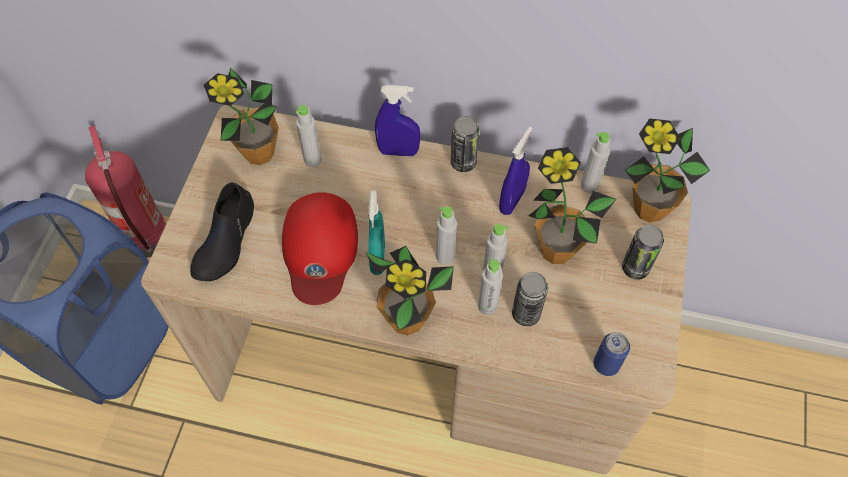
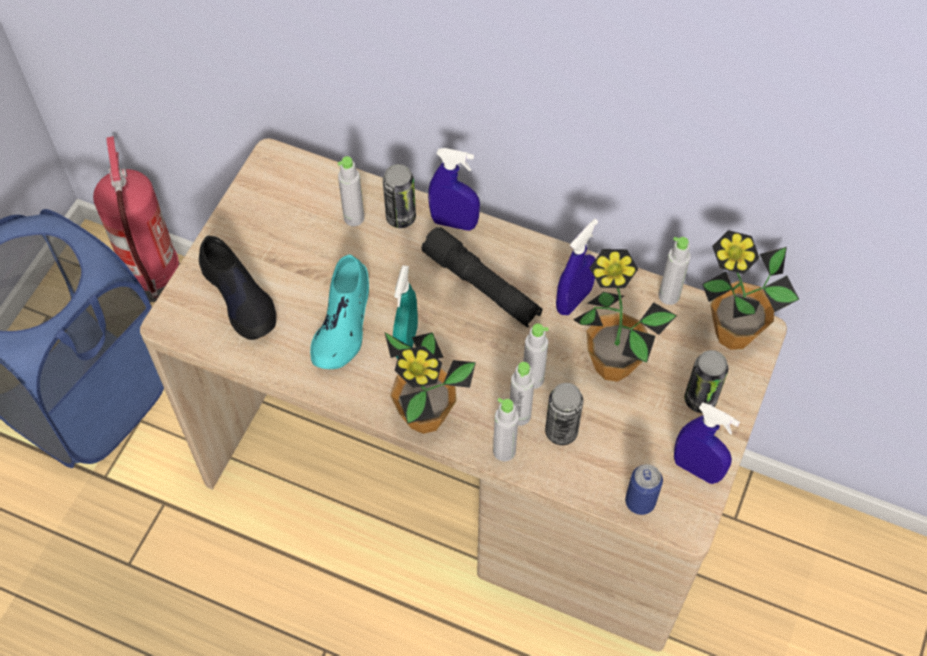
camera: 10 degrees right, 0 degrees up
black shoe [190,182,254,281] -> black shoe turned 60 degrees counterclockwise [199,235,276,340]
potted plant [204,67,279,165] -> none
red cap [282,192,358,305] -> turquoise shoe [310,254,369,369]
grey bottle [436,207,457,265] -> grey bottle moved to [493,398,519,461]
can [451,116,479,172] -> can moved to [383,164,416,228]
none -> black flashlight [422,227,542,328]
none -> blue spray bottle [674,402,740,484]

